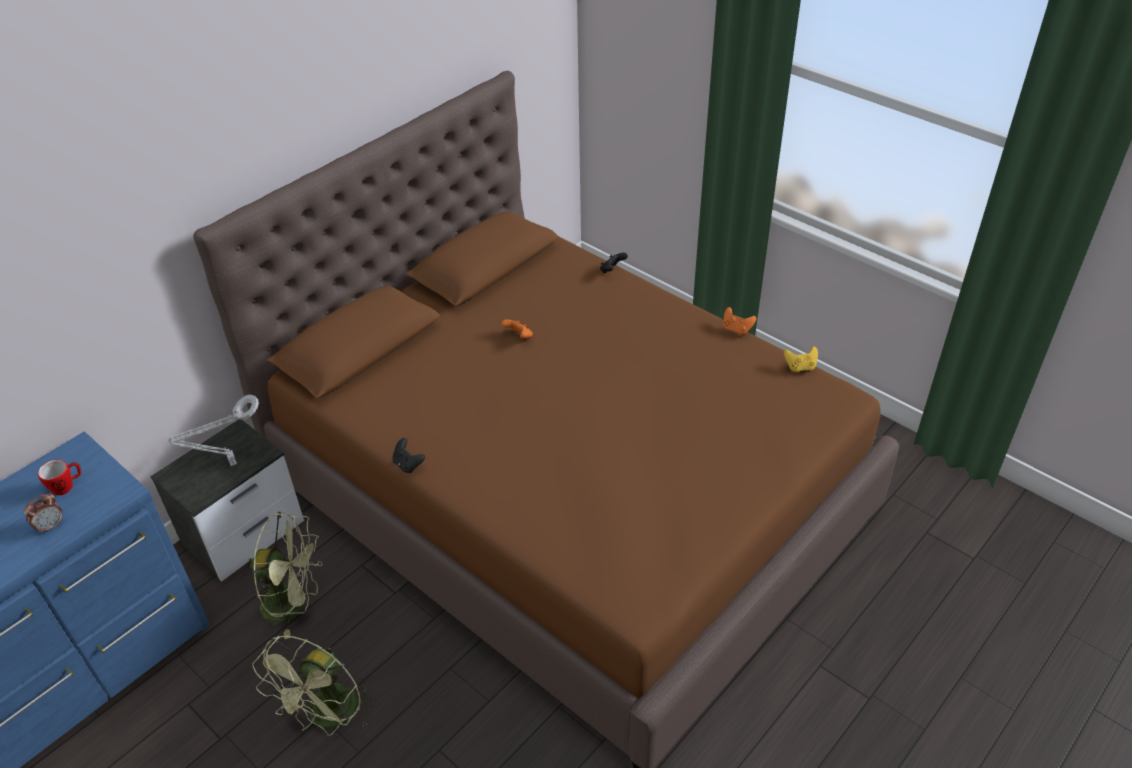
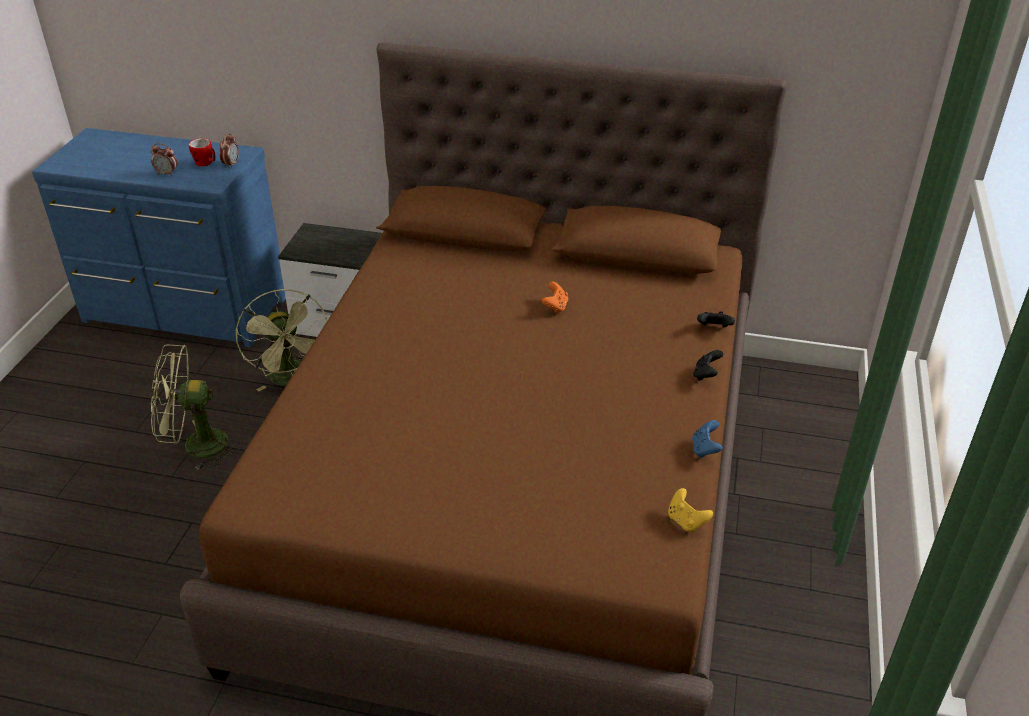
camera: 60 degrees right, 5 degrees down
grey table lamp [168,394,259,466] -> none
black game controller [392,438,425,473] -> black game controller moved to [693,350,723,381]
orange game controller [723,307,756,335] -> blue game controller [692,420,723,458]
none -> alarm clock [220,133,239,167]

